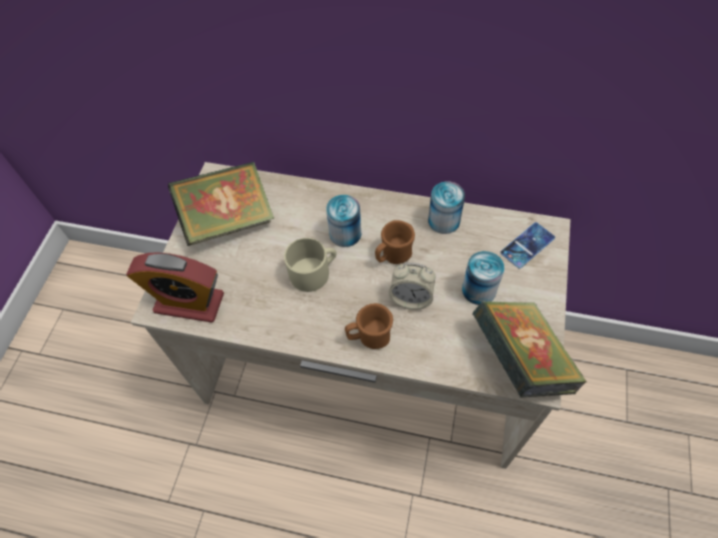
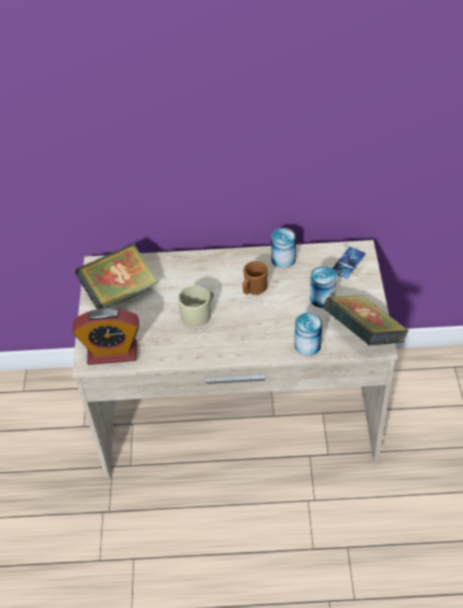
camera: 15 degrees left, 10 degrees down
can [326,195,361,247] -> can moved to [295,313,322,356]
brown mug [345,303,393,349] -> none
alarm clock [389,263,436,310] -> none

